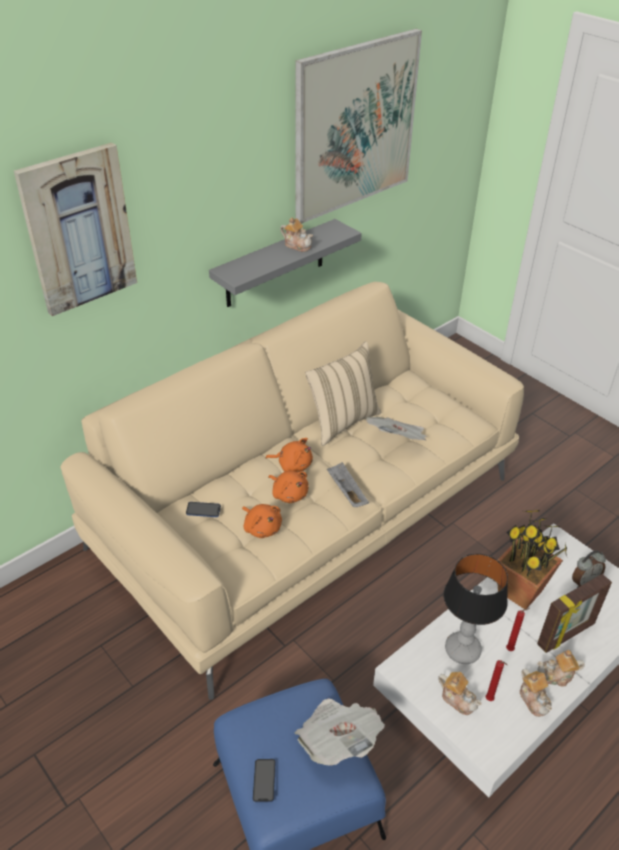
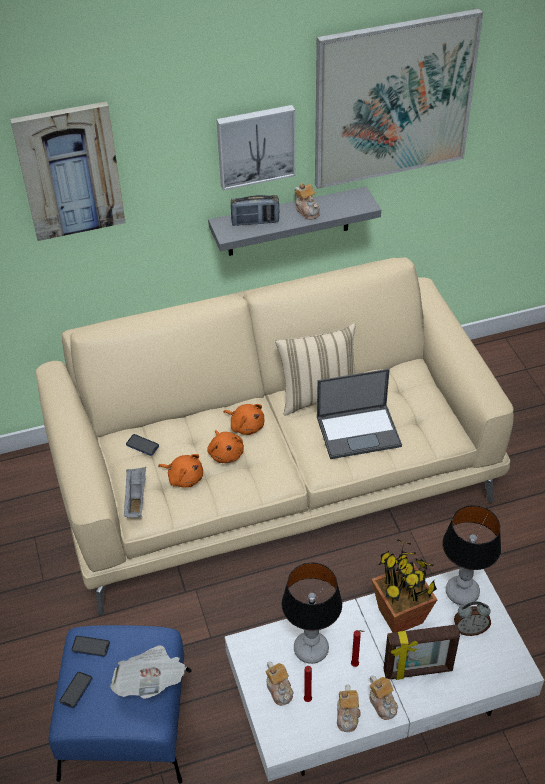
camera: 25 degrees right, 5 degrees up
orange plush toy [242,504,282,538] -> orange plush toy turned 45 degrees counterclockwise [158,454,203,488]
grey tray [327,462,369,507] -> grey tray moved to [124,467,146,517]
newspaper [366,417,427,441] -> laptop [317,369,402,459]
teapot [537,650,584,686] -> teapot turned 135 degrees counterclockwise [369,675,398,720]
none -> phone [71,635,110,657]
none -> picture [217,105,295,191]
none -> radio [231,195,279,226]
none -> table lamp [442,505,501,605]

